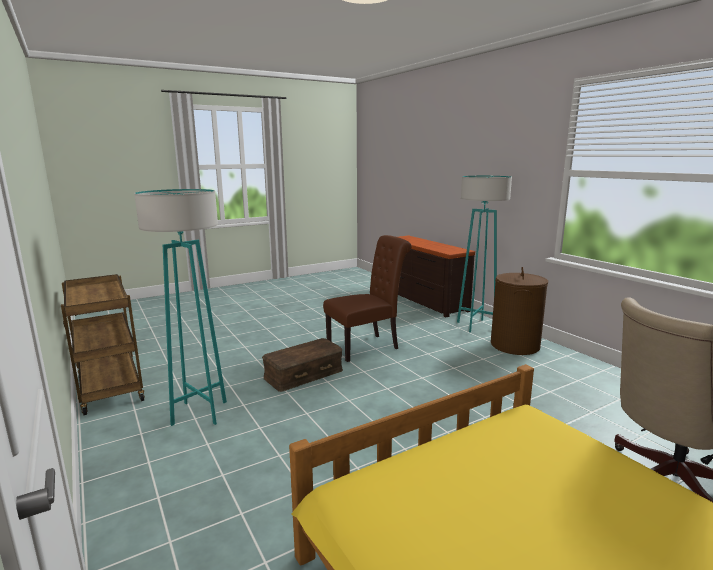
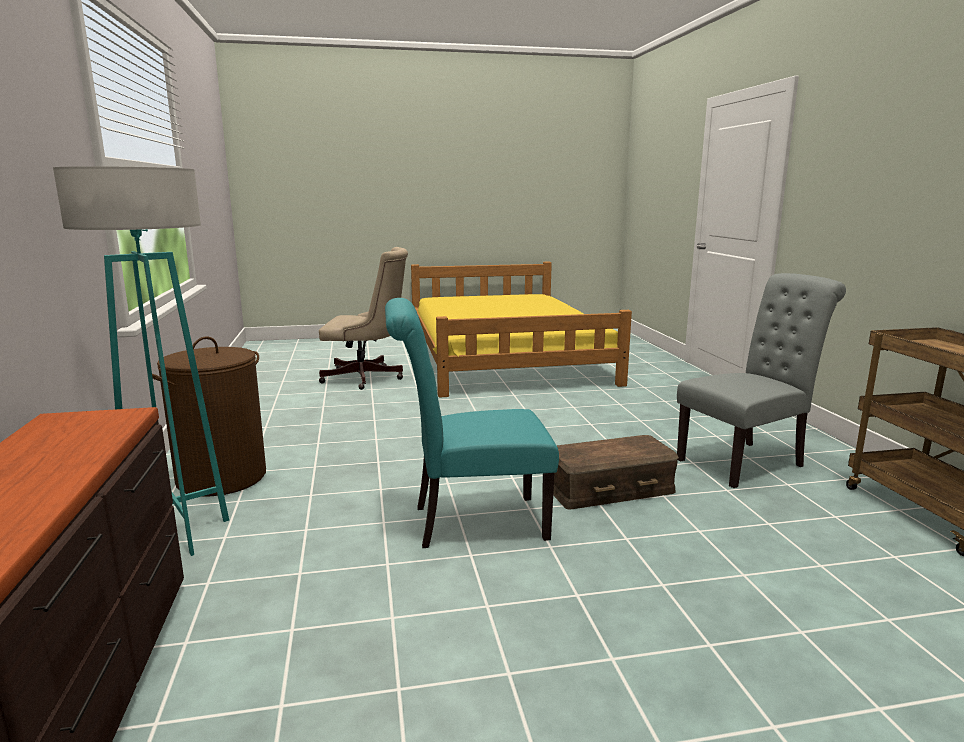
camera: 160 degrees left, 0 degrees up
turquoise floor lamp [134,189,227,426] -> grey chair [677,273,846,488]
brown chair [323,235,412,362] -> turquoise chair [385,298,559,548]

